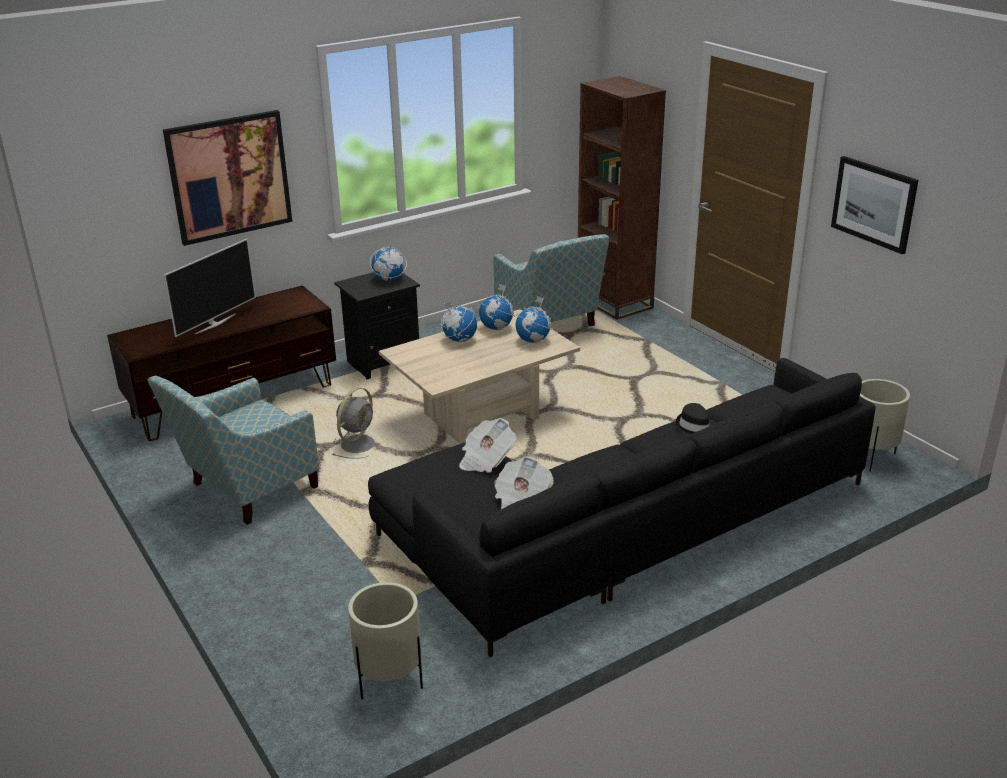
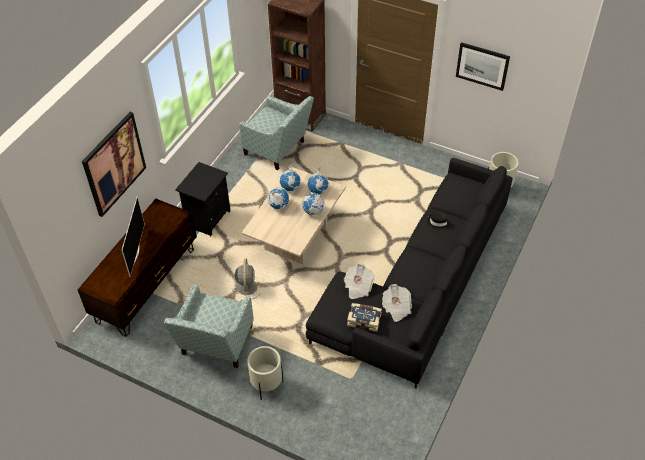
camera: 30 degrees left, 20 degrees up
beige planter [348,582,423,699] -> beige planter moved to [247,346,283,400]
globe [370,244,407,281] -> globe moved to [302,193,325,215]
none -> book [347,303,382,332]

